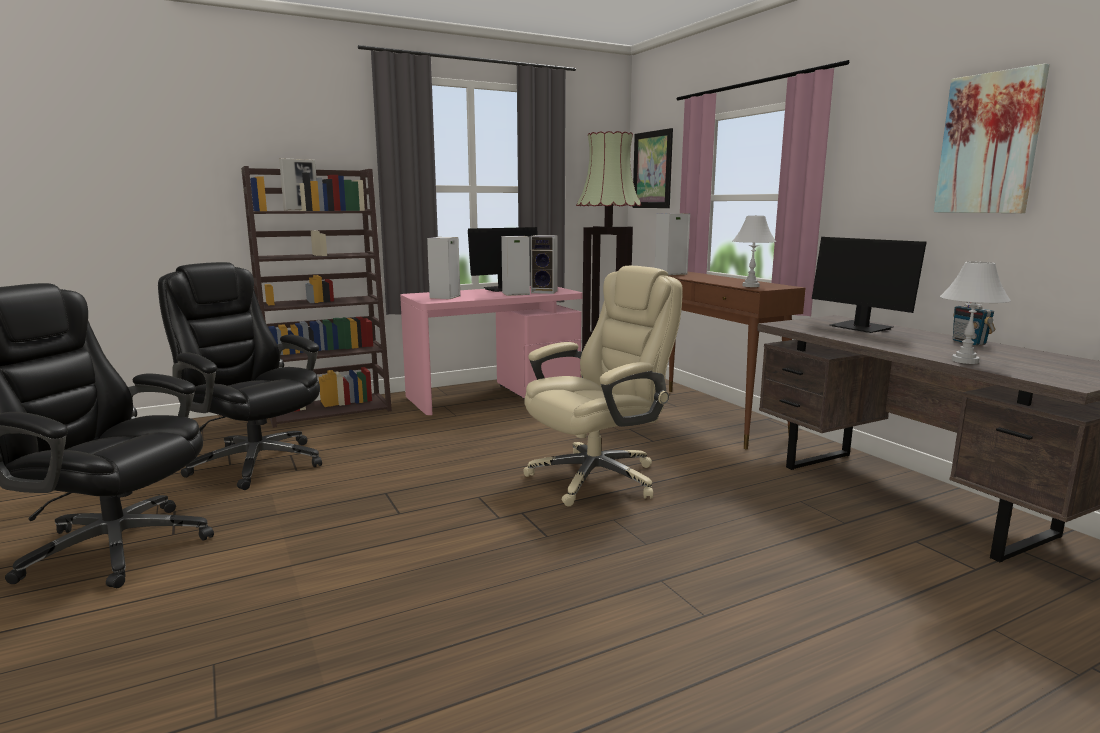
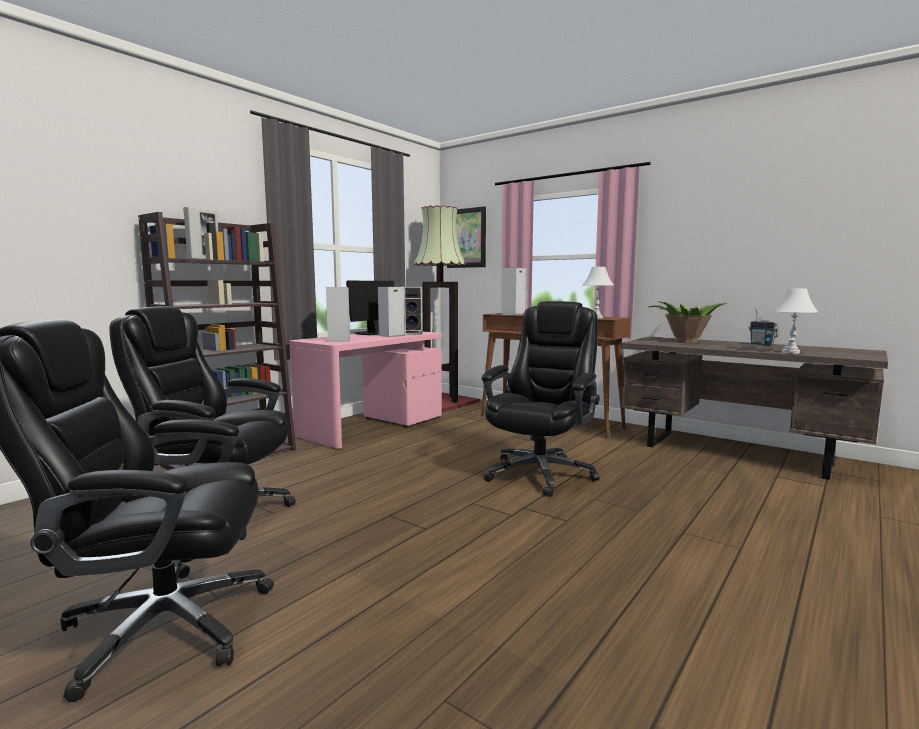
camera: 25 degrees left, 5 degrees down
beige office chair [523,266,683,507] -> black office chair [482,301,600,497]
monitor [812,237,927,333] -> potted plant [649,301,728,343]
picture [934,64,1050,213] -> none

